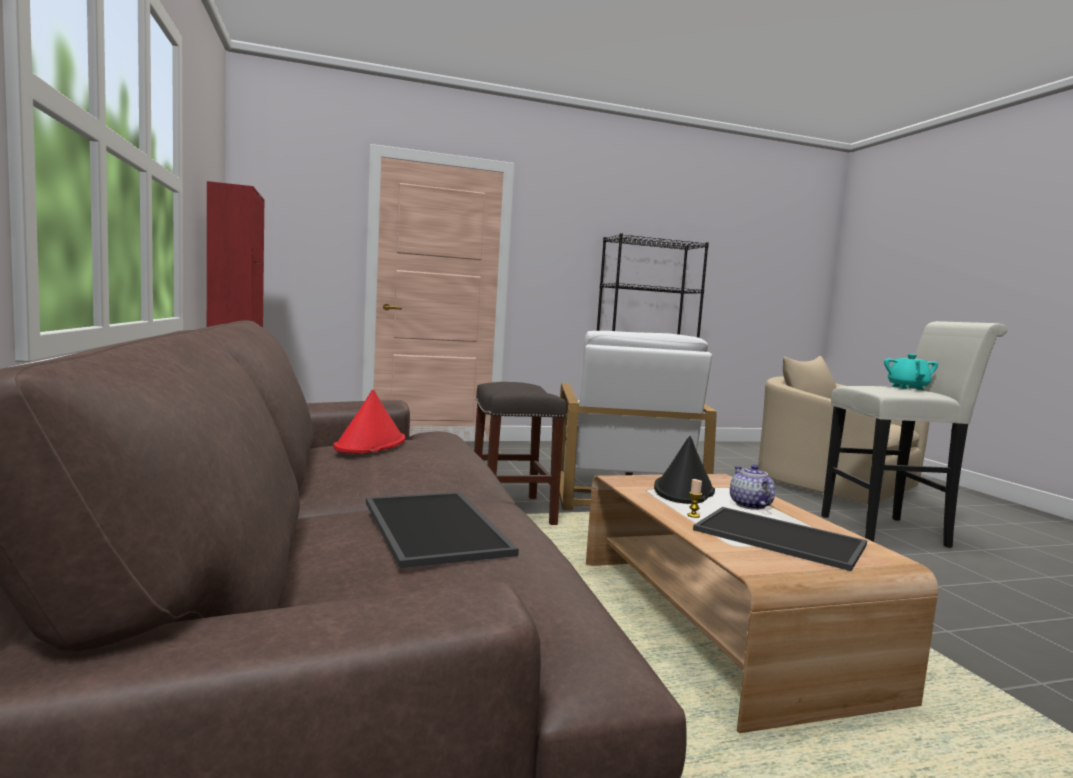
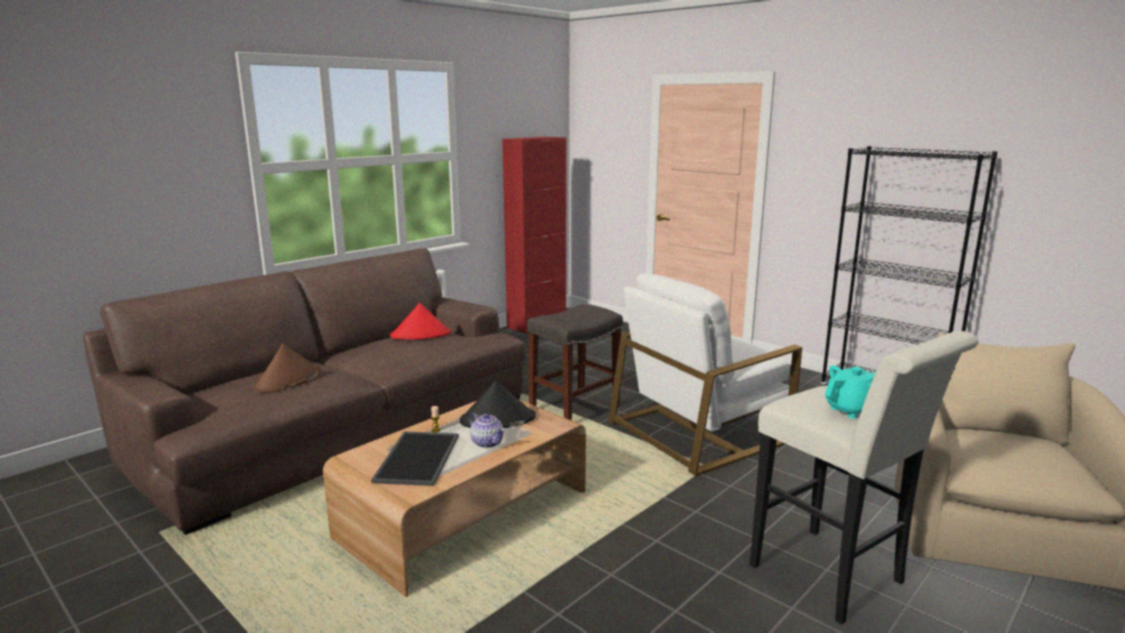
camera: 60 degrees right, 10 degrees up
tray [366,492,519,568] -> brown hat [253,344,321,393]
teapot [730,464,775,510] -> teapot turned 90 degrees clockwise [470,413,504,448]

